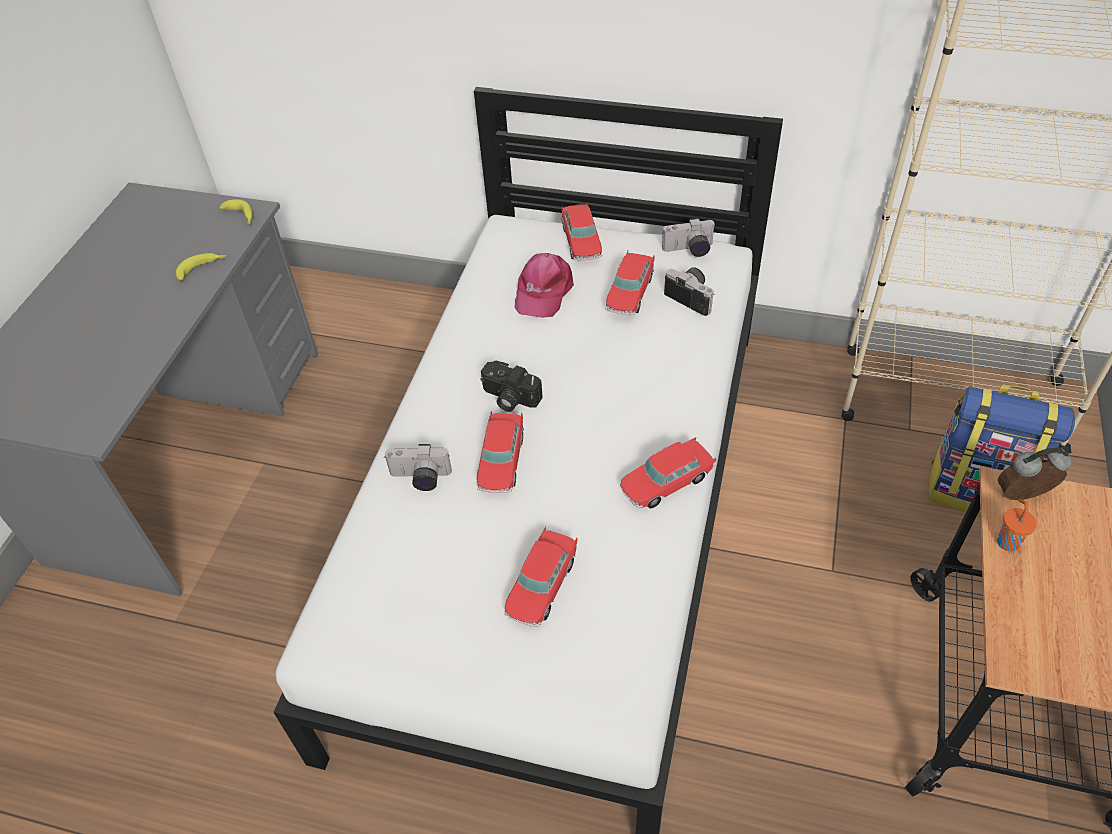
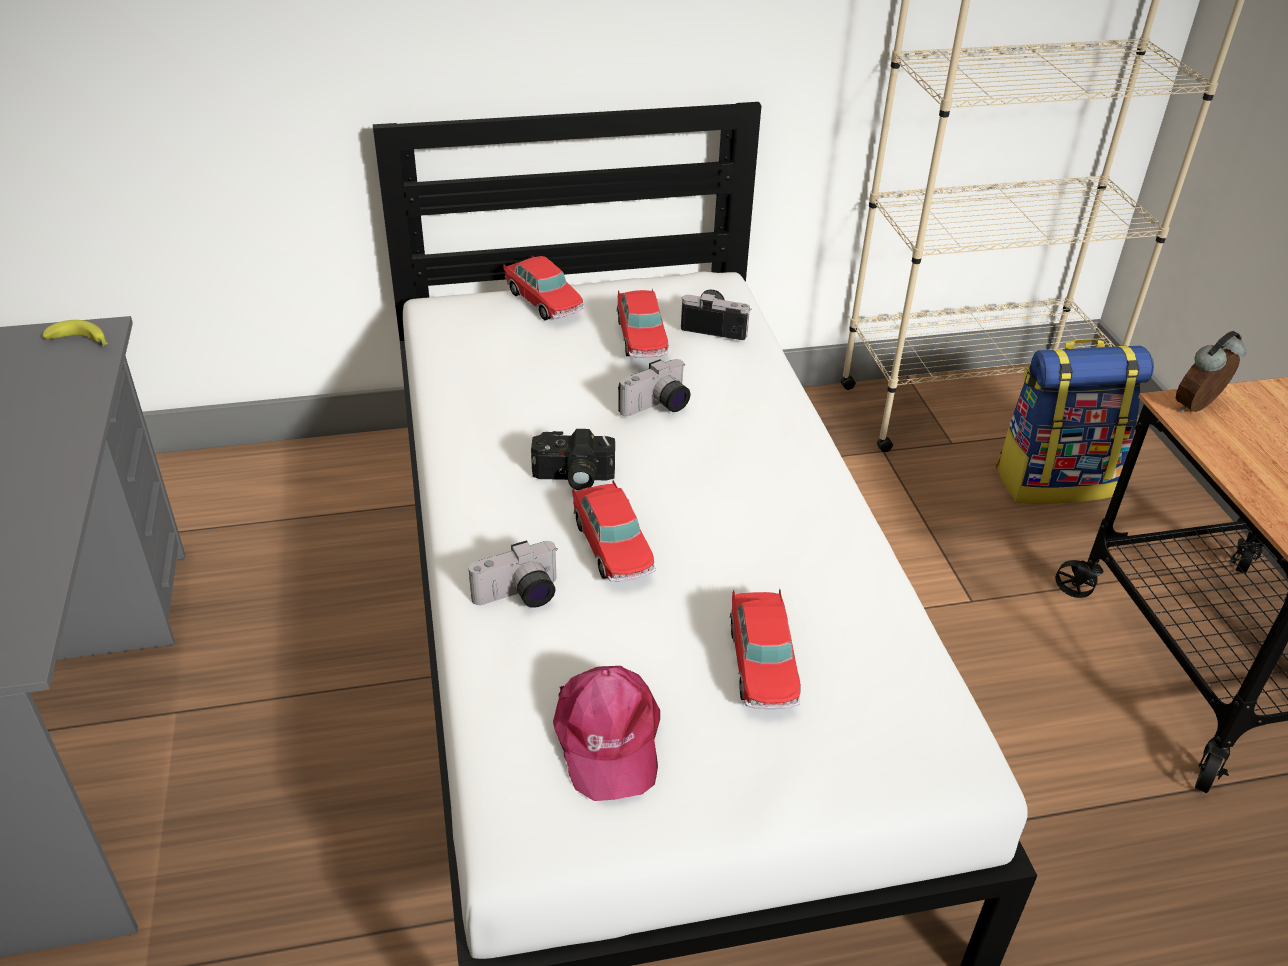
camera: 30 degrees left, 10 degrees down
banana [176,253,226,281] -> none
pink cap [515,253,574,318] -> pink cap moved to [553,666,660,801]
toy car [620,437,716,508] -> none
camera [662,218,716,257] -> camera moved to [618,359,690,416]
orange cup [997,499,1037,552] -> none

